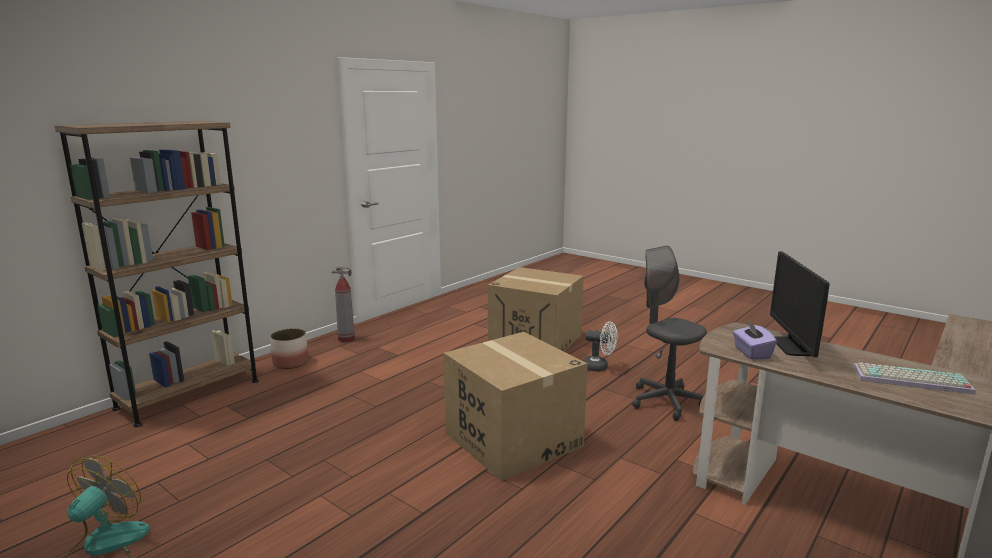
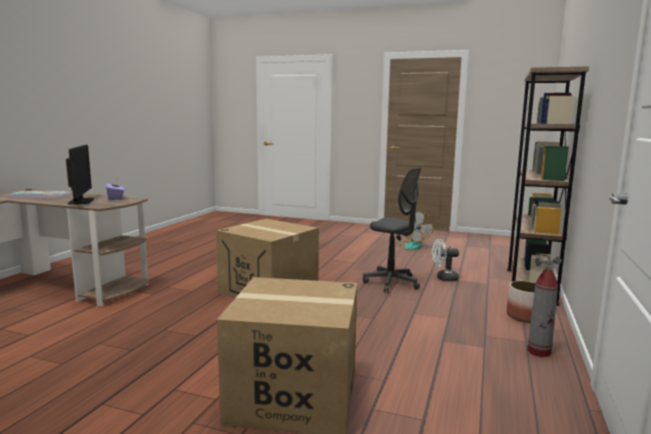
camera: 160 degrees right, 5 degrees down
white fan [583,322,617,372] -> white fan moved to [432,239,459,282]
grey office chair [632,246,707,421] -> grey office chair moved to [363,167,421,293]

